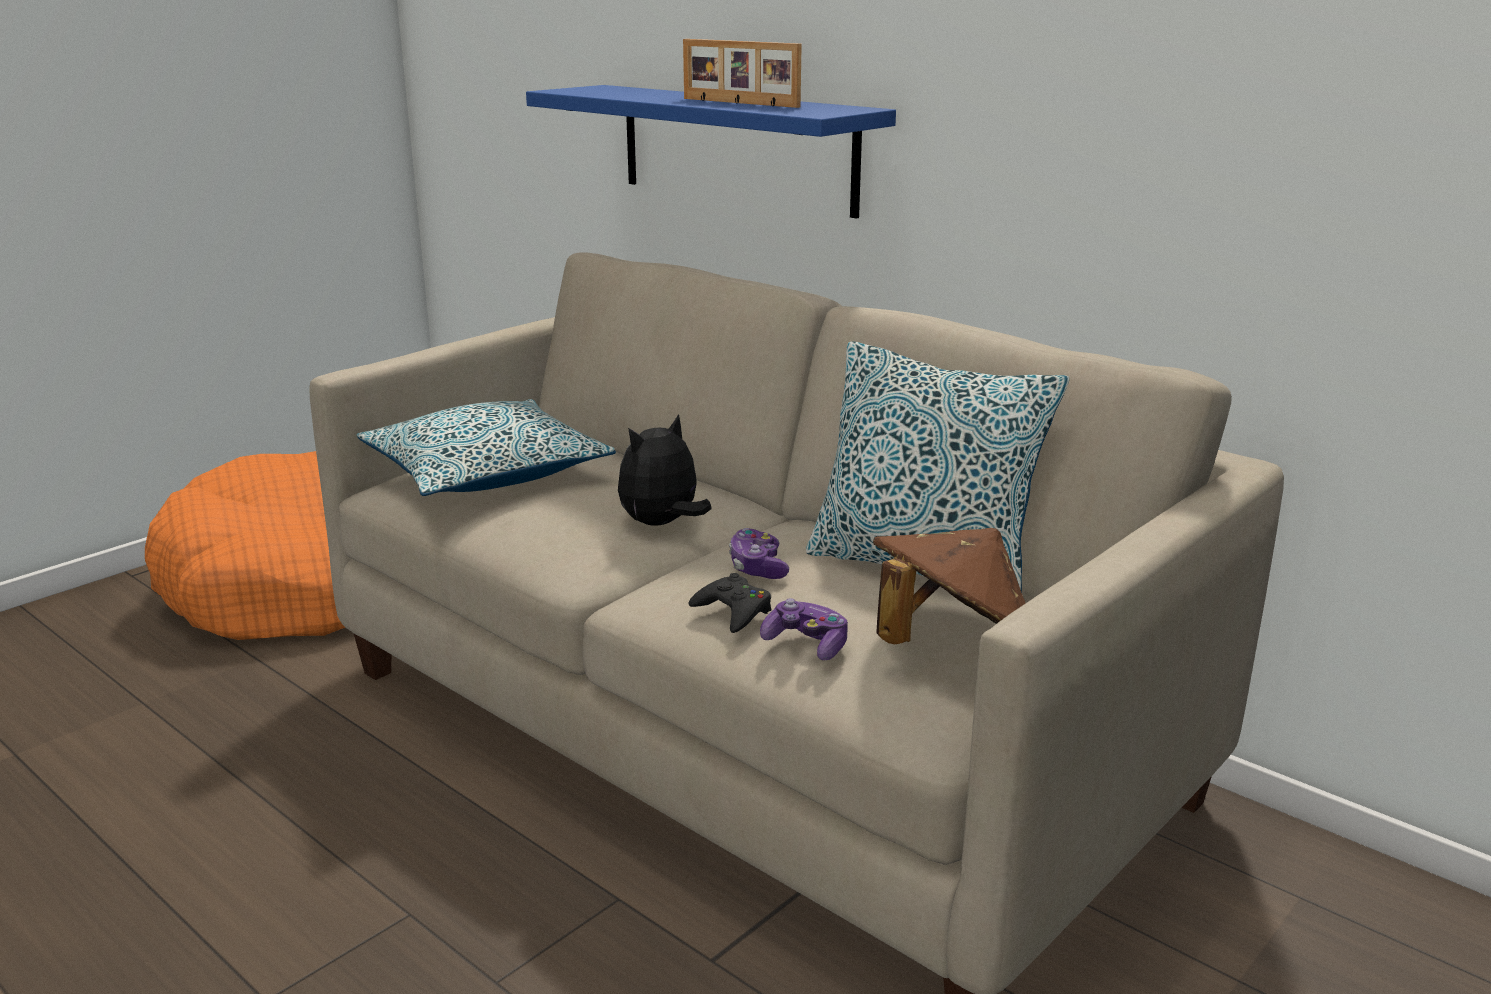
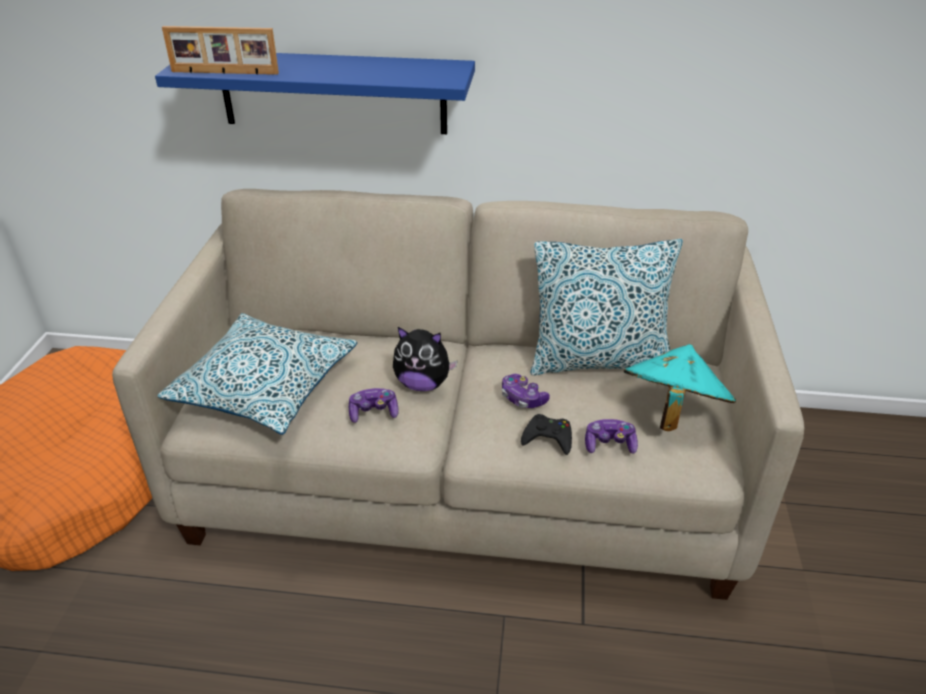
camera: 35 degrees left, 15 degrees up
plush toy [618,414,712,526] -> plush toy turned 90 degrees counterclockwise [393,327,458,391]
picture frame [683,39,802,108] -> picture frame moved to [162,26,279,75]
brown hat [873,528,1025,645] -> turquoise hat [624,344,736,431]
none -> game controller [349,388,399,423]

